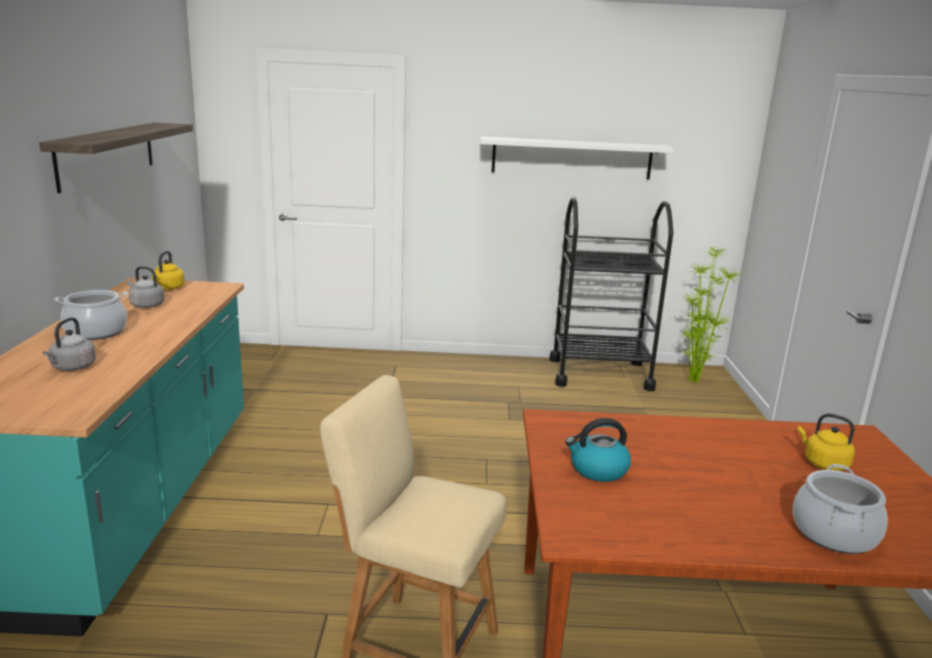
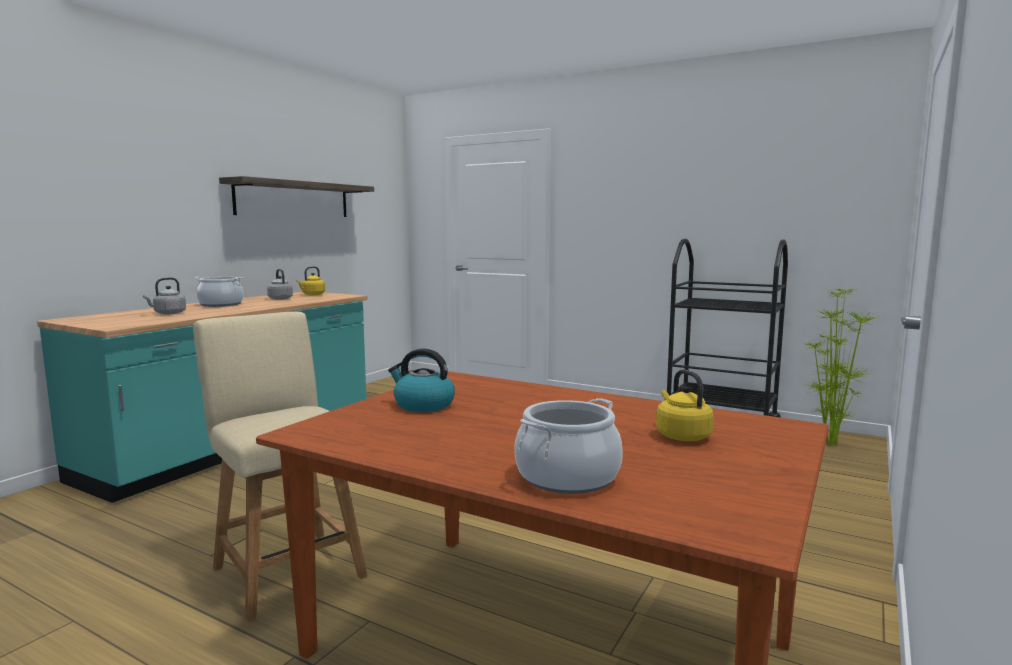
camera: 30 degrees right, 10 degrees down
white shelf [480,136,674,180] -> none

